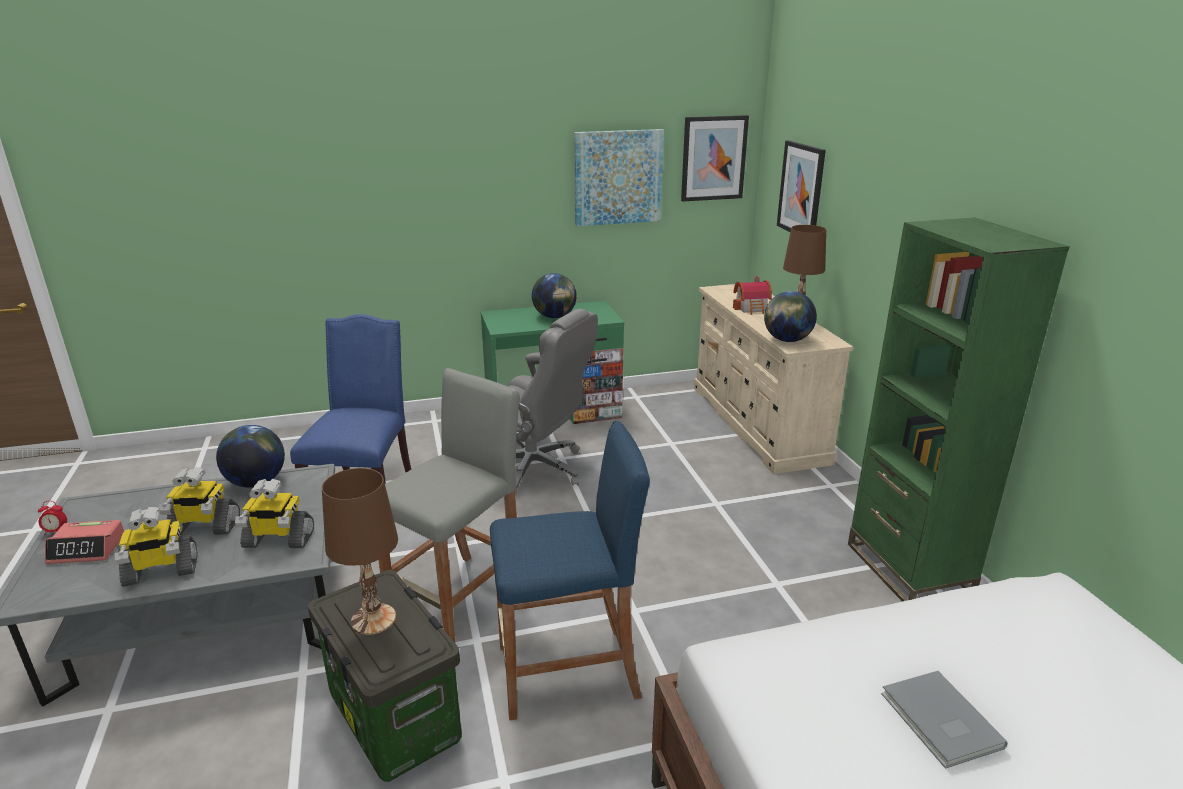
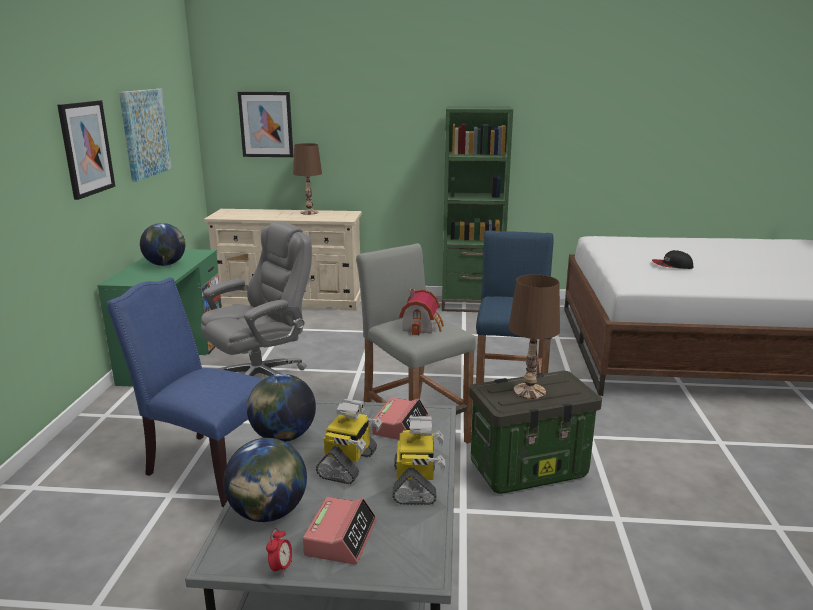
camera: 70 degrees left, 5 degrees down
toy robot [235,479,314,548] -> alarm clock [372,397,429,440]
picture [681,115,749,202] -> picture moved to [57,100,115,200]
toy house [733,276,772,315] -> toy house moved to [399,289,444,335]
globe [764,291,817,342] -> globe moved to [223,438,307,522]
grey book [881,671,1007,769] -> cap [652,250,694,269]

